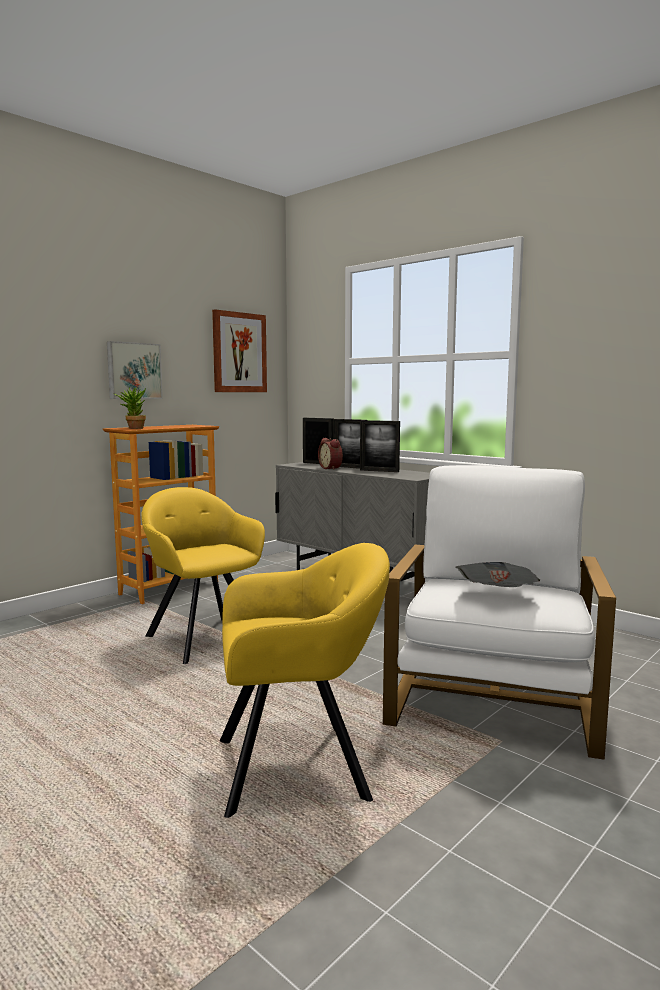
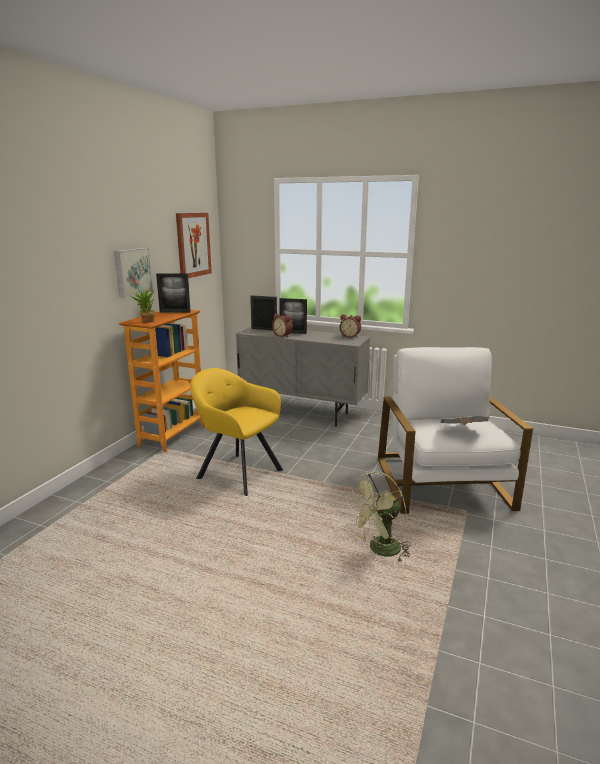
camera: 20 degrees left, 10 degrees up
yellow armchair [220,543,390,818] -> green fan [348,472,411,562]
picture frame [360,420,400,472] -> picture frame moved to [156,273,191,313]
none -> alarm clock [340,314,361,338]

